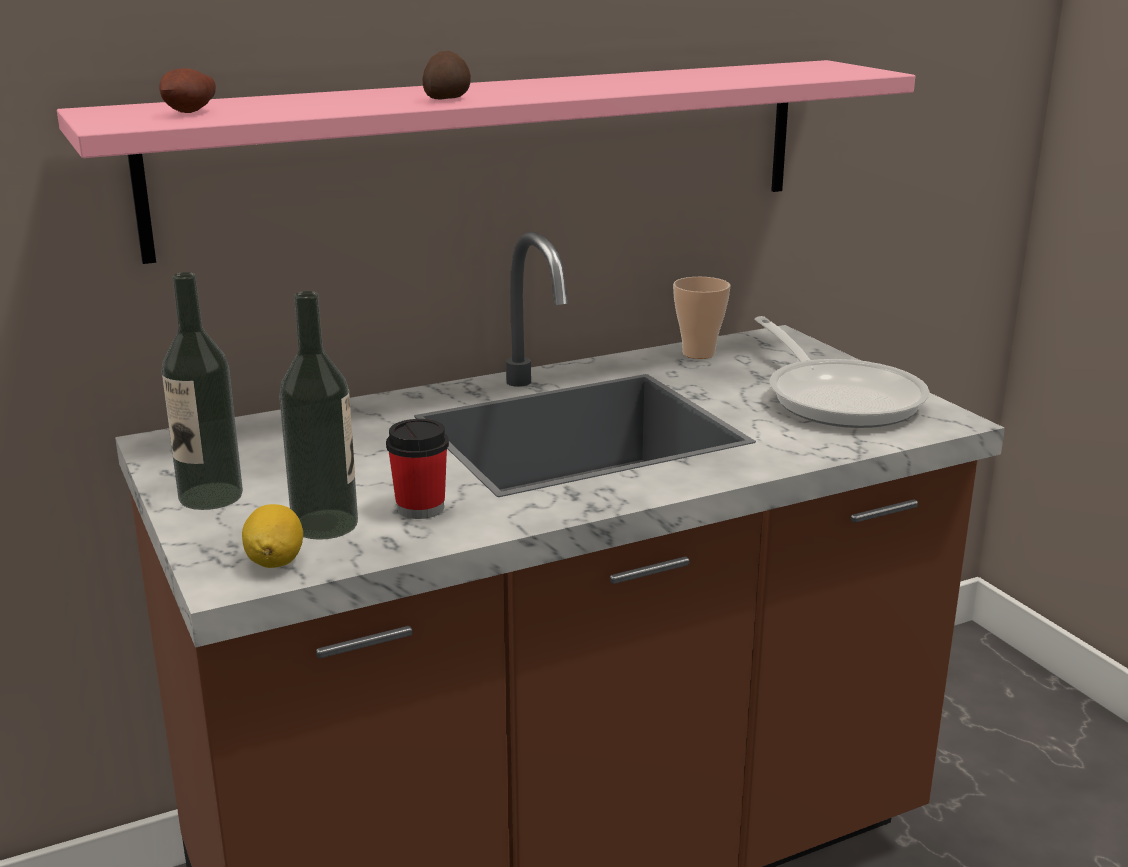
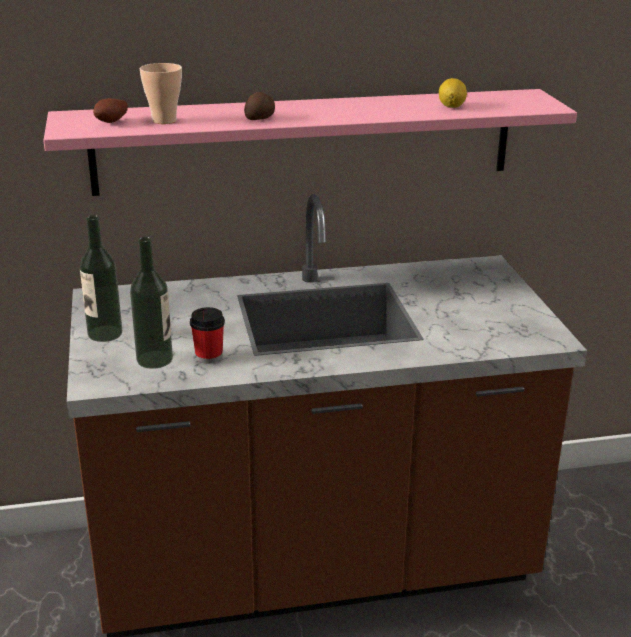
camera: 15 degrees right, 5 degrees up
lemon [242,504,303,568] -> lemon moved to [439,78,467,108]
cup [673,277,731,359] -> cup moved to [140,63,182,124]
frying pan [754,316,930,428] -> none

